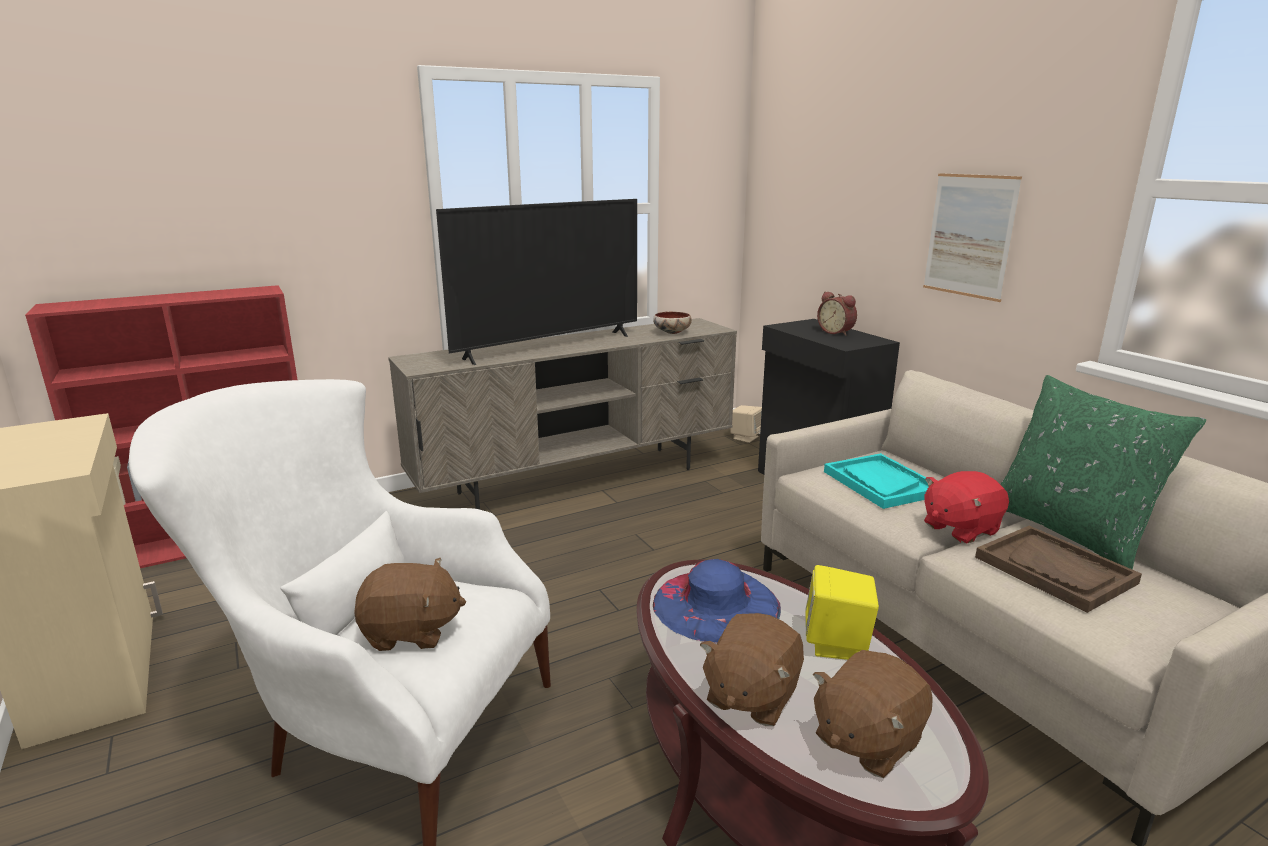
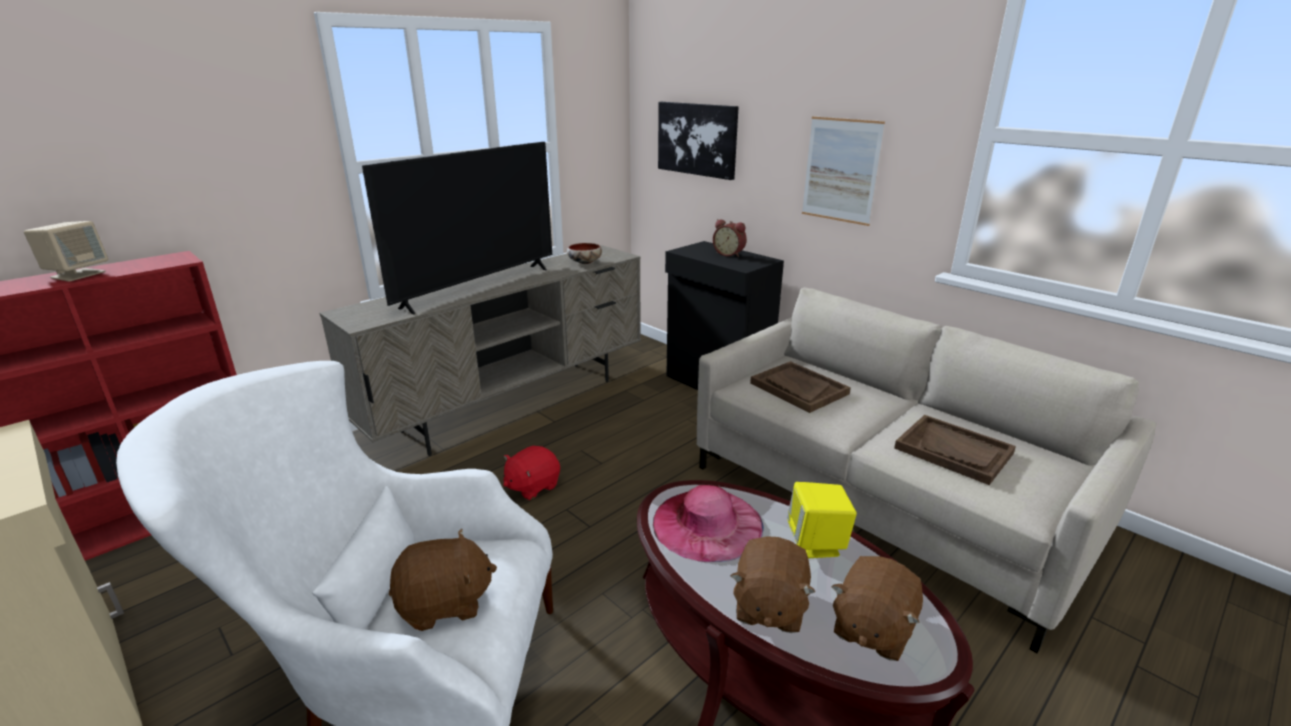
camera: 15 degrees left, 5 degrees up
blue hat [653,559,781,644] -> pink hat [653,485,764,562]
beige speaker [730,405,762,443] -> beige speaker moved to [24,221,108,282]
turquoise tray [824,453,929,509] -> brown tray [750,361,851,413]
red plush toy [924,471,1009,544] -> red plush toy moved to [503,446,560,500]
green pillow [1000,375,1206,570] -> none
none -> picture [658,102,739,180]

